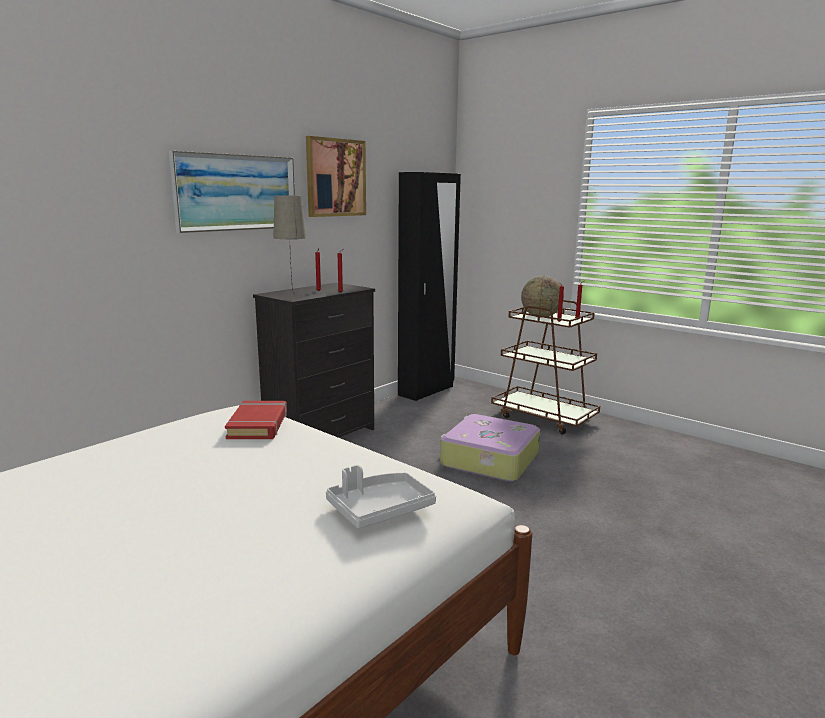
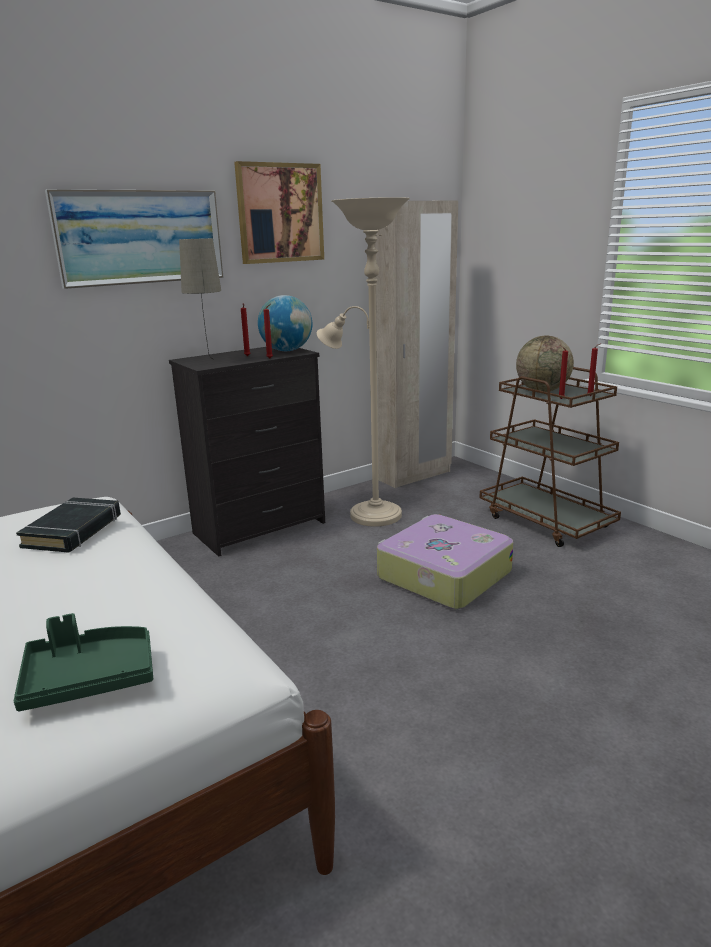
camera: 15 degrees right, 5 degrees up
red book [225,401,287,439] -> black book [16,498,121,553]
grey tray [326,465,436,529] -> green tray [14,613,153,711]
black wardrobe [398,172,461,401] -> beige wardrobe [375,201,458,488]
none -> globe [258,295,312,351]
none -> beige floor lamp [317,197,410,527]

